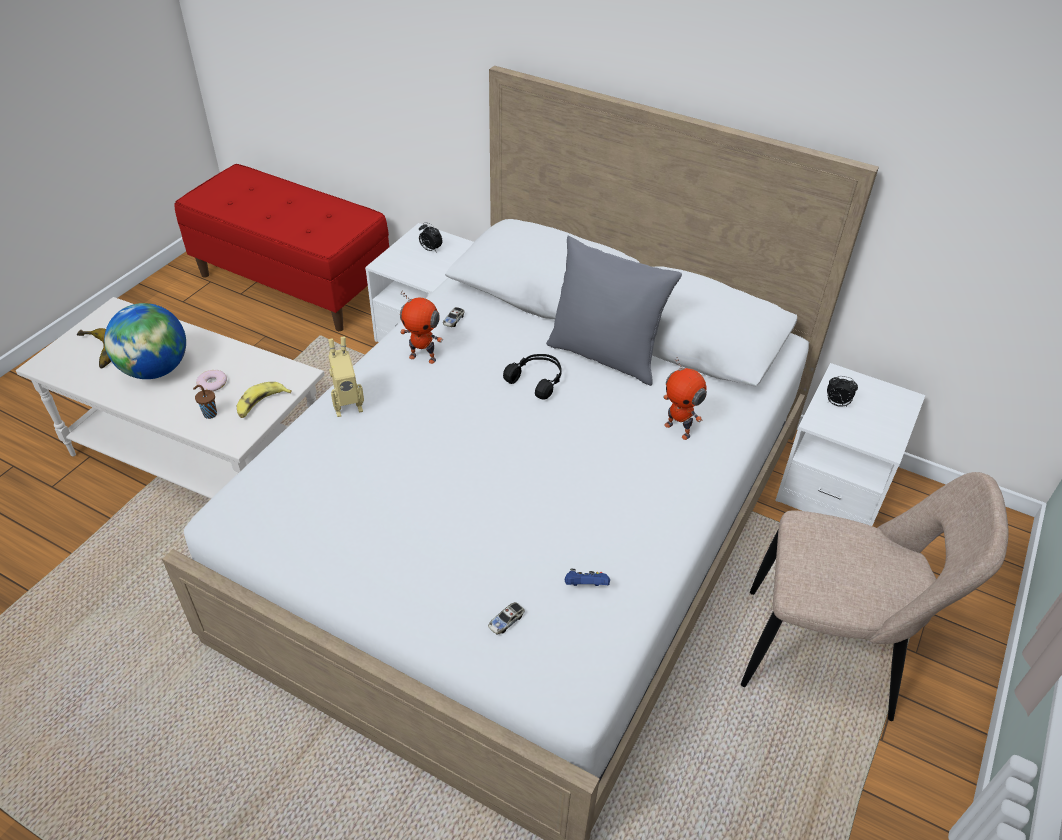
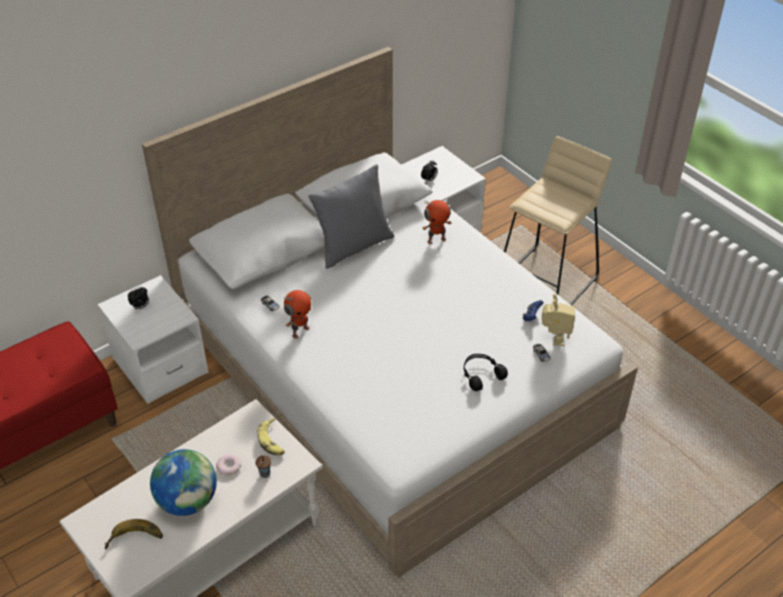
camera: 65 degrees left, 0 degrees up
toy robot [328,337,364,417] -> toy robot moved to [542,293,575,346]
black headphones [503,354,562,400] -> black headphones moved to [464,354,508,391]
beige chair [741,472,1009,721] -> beige stool [504,136,612,306]

